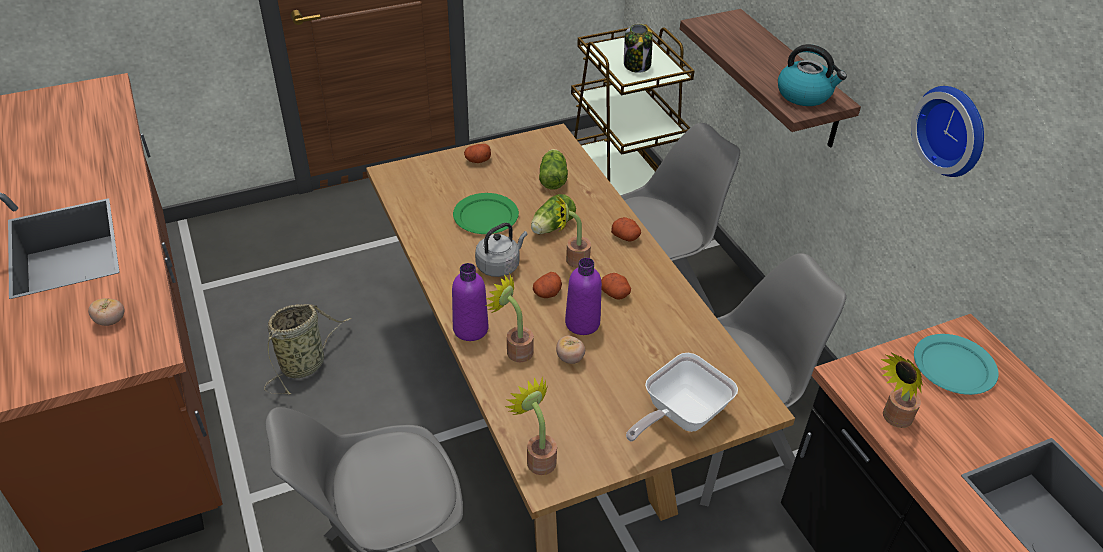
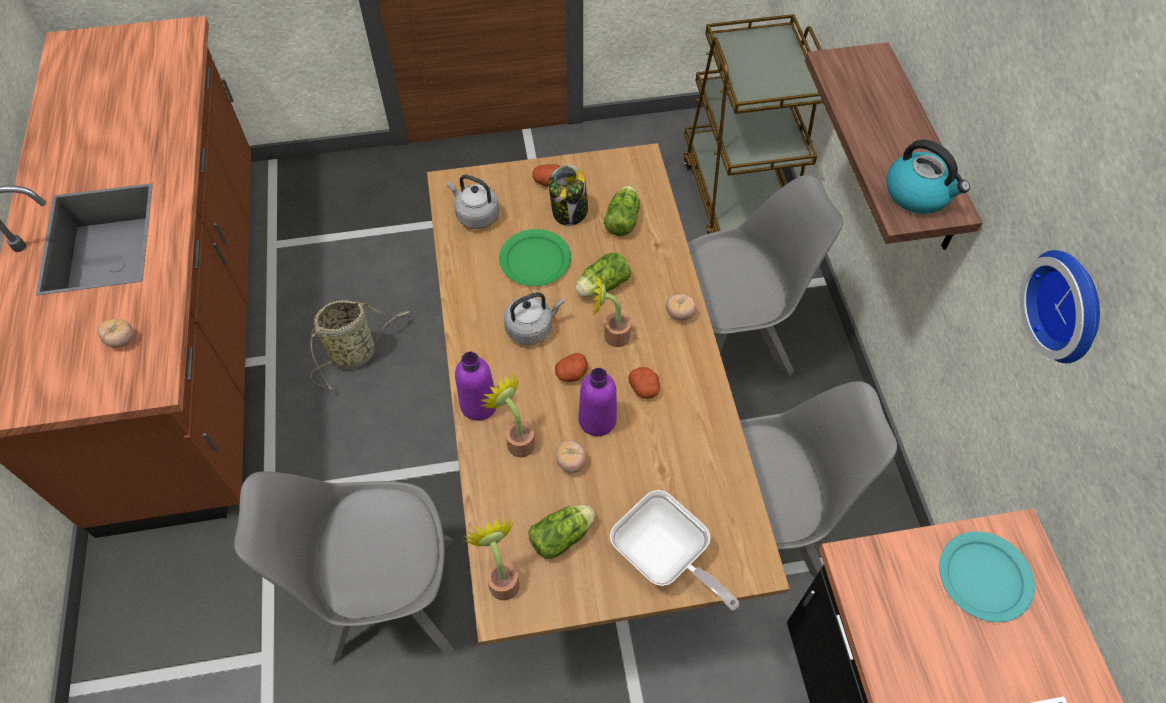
camera: 15 degrees right, 15 degrees up
potato [611,217,641,242] -> tomato [666,294,697,321]
jar [624,24,653,73] -> jar moved to [549,165,588,226]
frying pan [626,353,738,441] -> frying pan turned 105 degrees counterclockwise [610,490,739,610]
potted plant [880,352,923,428] -> none
none -> grey kettle [447,175,499,229]
none -> lettuce [528,505,595,559]

